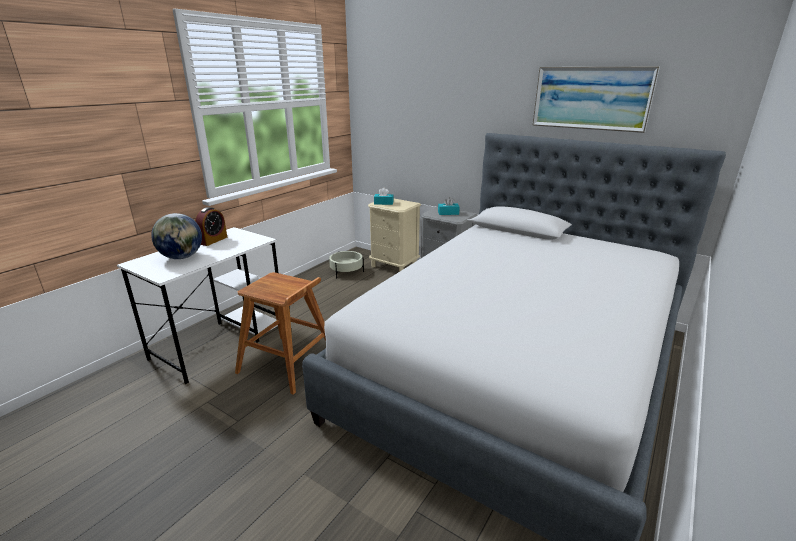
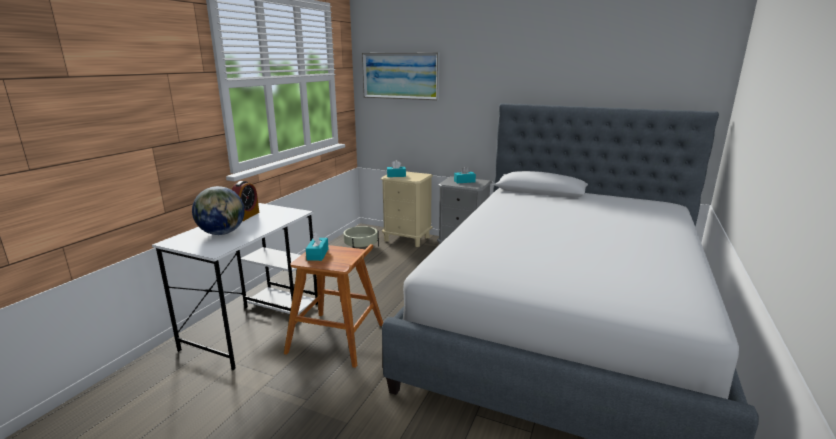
camera: 10 degrees left, 5 degrees down
picture [532,66,660,133] -> picture moved to [362,53,439,100]
none -> turquoise tissue box [306,232,329,261]

